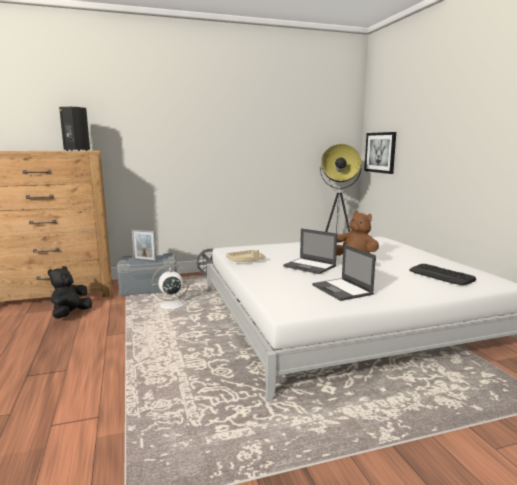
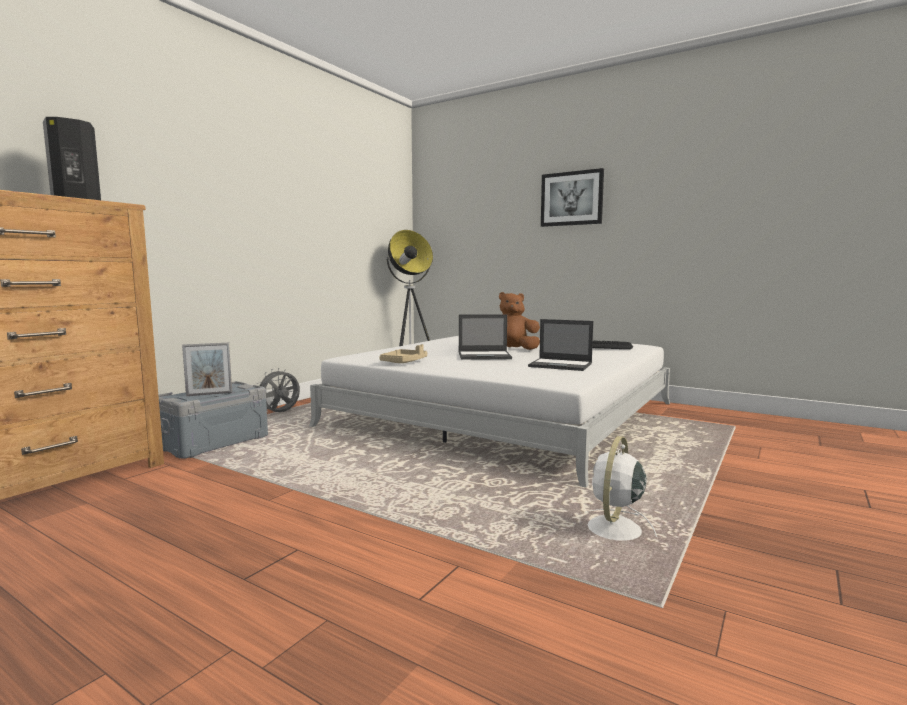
camera: 40 degrees left, 5 degrees down
black plush toy [48,266,92,319] -> none
white fan [151,265,192,311] -> white fan moved to [585,436,657,541]
picture [364,132,396,174] -> picture moved to [541,168,604,227]

